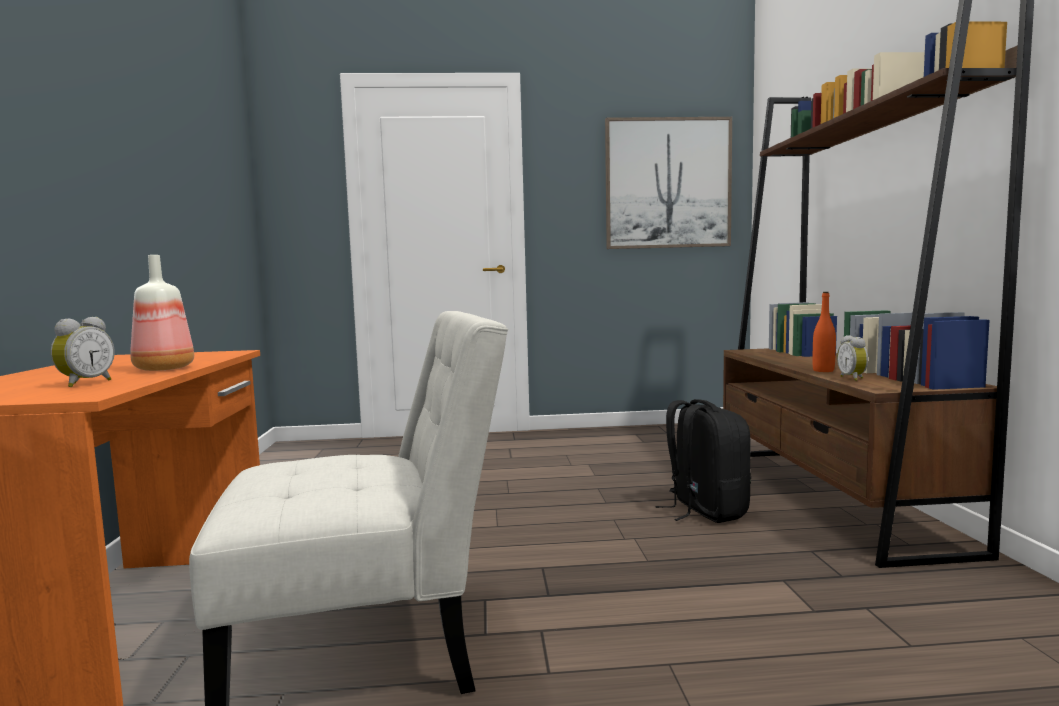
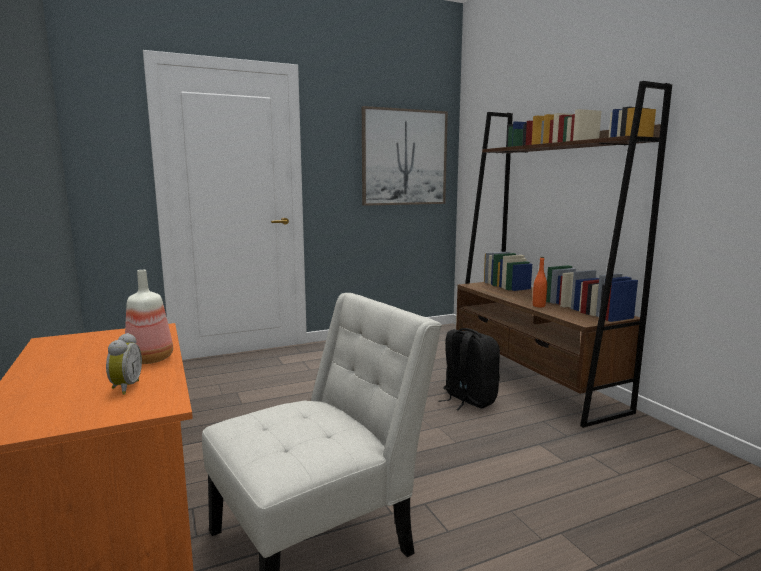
camera: 20 degrees left, 5 degrees up
alarm clock [837,335,868,381] -> none

